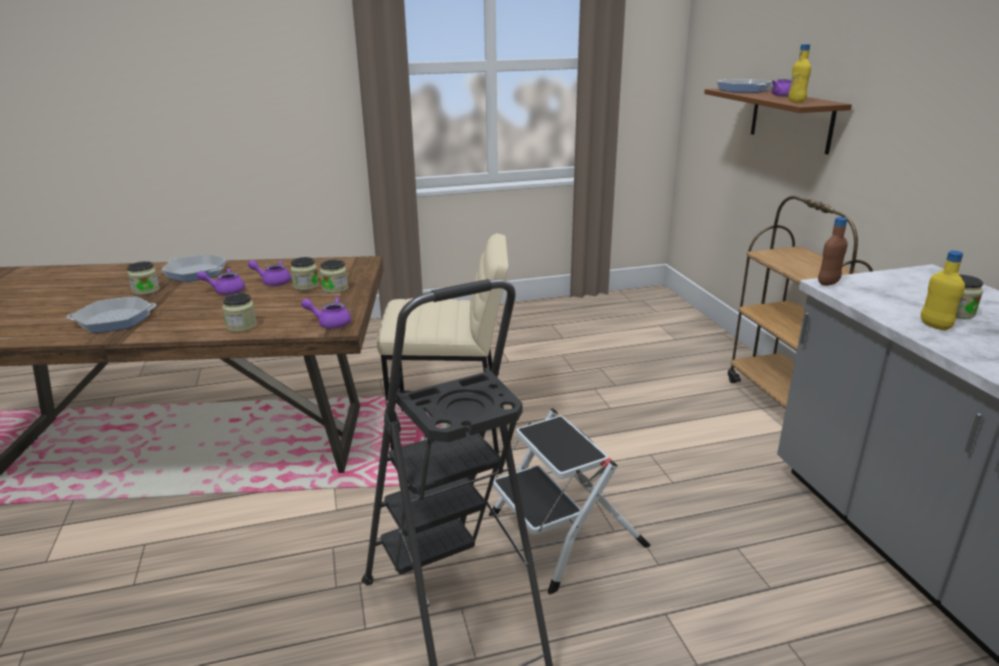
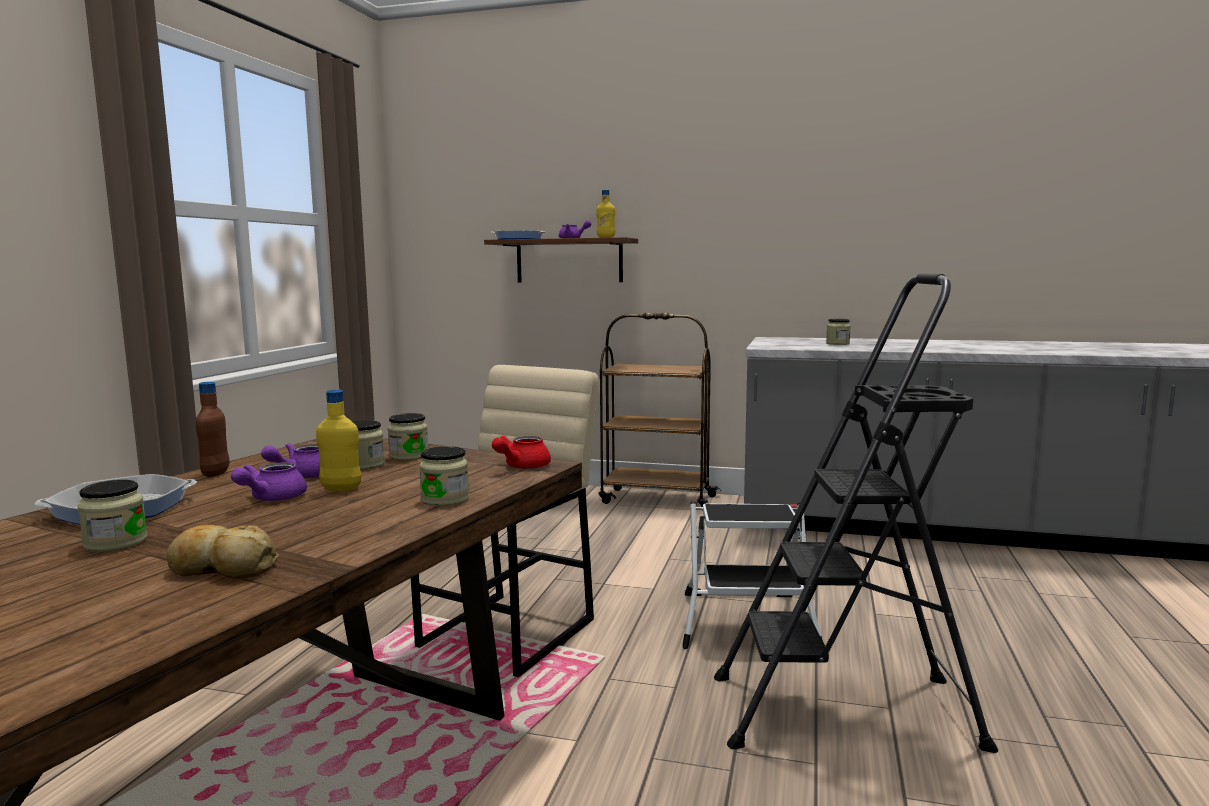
camera: 60 degrees left, 15 degrees down
frying pan [66,296,156,333] -> bread [167,525,279,579]
purple teapot [301,297,351,328] -> red teapot [492,436,551,469]
brown bottle [818,217,848,286] -> brown bottle moved to [196,382,230,477]
yellow bottle [921,251,965,330] -> yellow bottle moved to [316,390,361,491]

